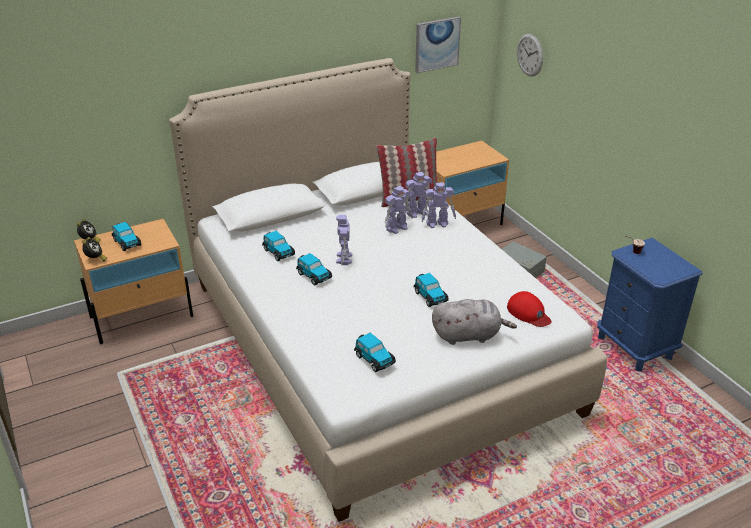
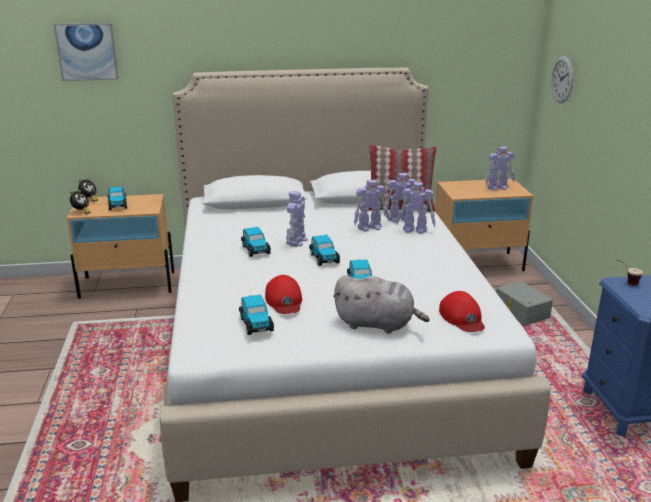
camera: 20 degrees right, 10 degrees down
toy car [262,231,295,261] -> toy car moved to [309,235,340,266]
picture [415,17,461,73] -> picture moved to [54,23,119,81]
none -> red cap [265,275,302,314]
none -> toy robot [485,147,515,191]

